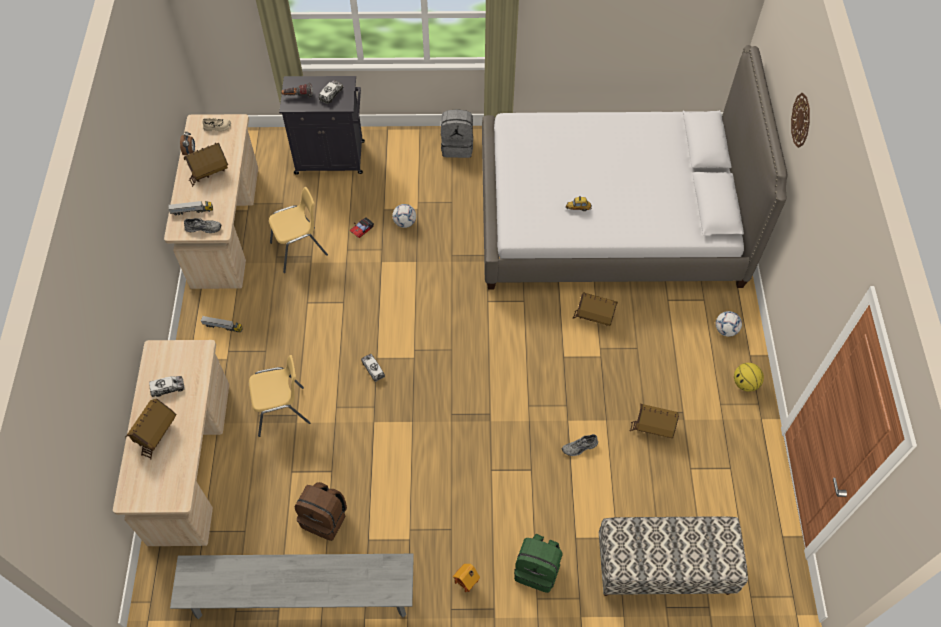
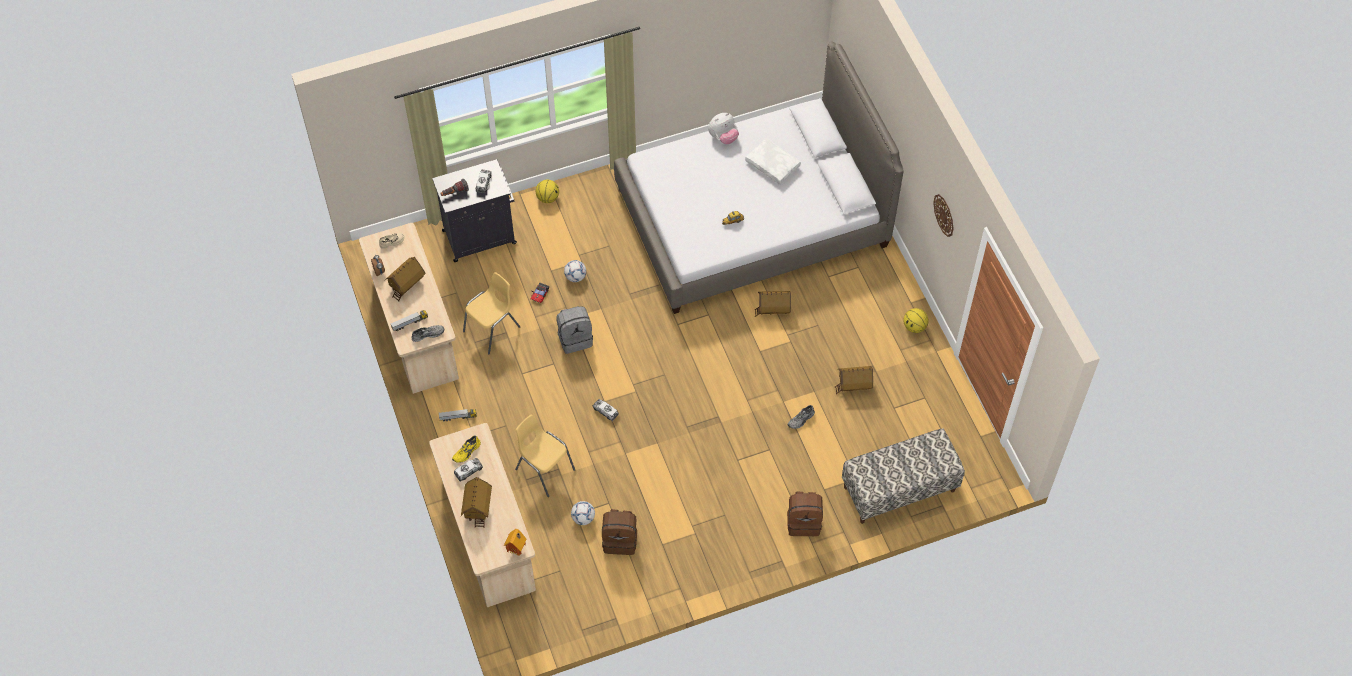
camera: 20 degrees left, 0 degrees up
grey bench [170,554,414,619] -> none
yellow chair [249,355,311,437] -> yellow chair turned 105 degrees counterclockwise [515,415,575,497]
grey backpack [441,109,473,158] -> grey backpack moved to [556,306,593,354]
toy house [453,564,480,592] -> toy house moved to [504,529,527,556]
green backpack [514,534,563,593] -> brown backpack [787,491,823,536]
football [716,311,742,337] -> football moved to [571,501,595,525]
wall clock [791,93,810,148] -> wall clock moved to [933,194,954,237]
none -> yellow shoe [452,435,481,463]
none -> basketball [536,180,559,203]
none -> plush toy [708,113,739,144]
none -> white pillow [745,138,801,185]

